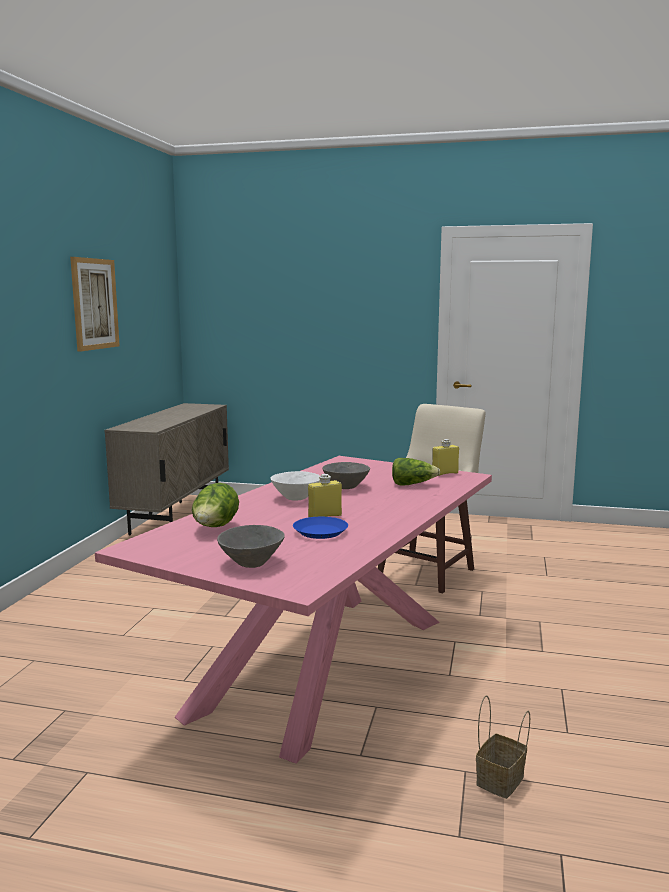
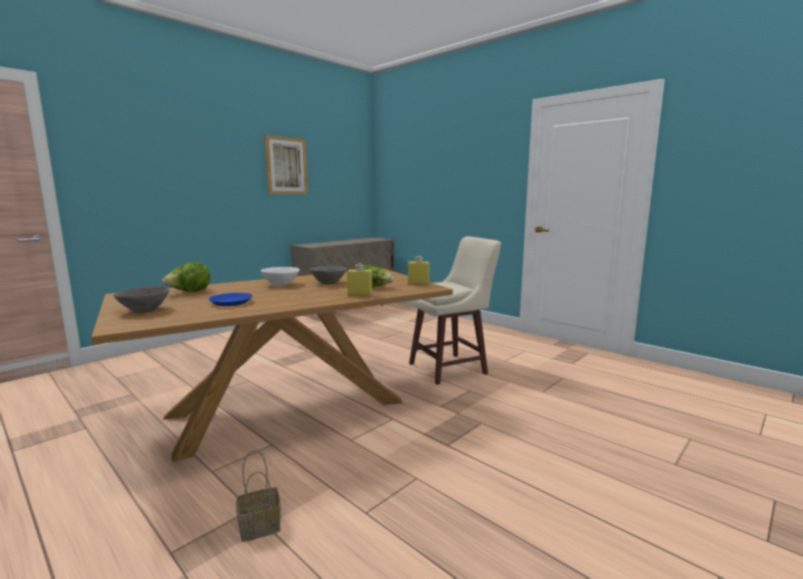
camera: 30 degrees right, 0 degrees up
pink dining table [95,456,492,764] -> brown dining table [91,268,453,462]
yellow bottle [308,474,342,517] -> yellow bottle moved to [347,263,372,296]

